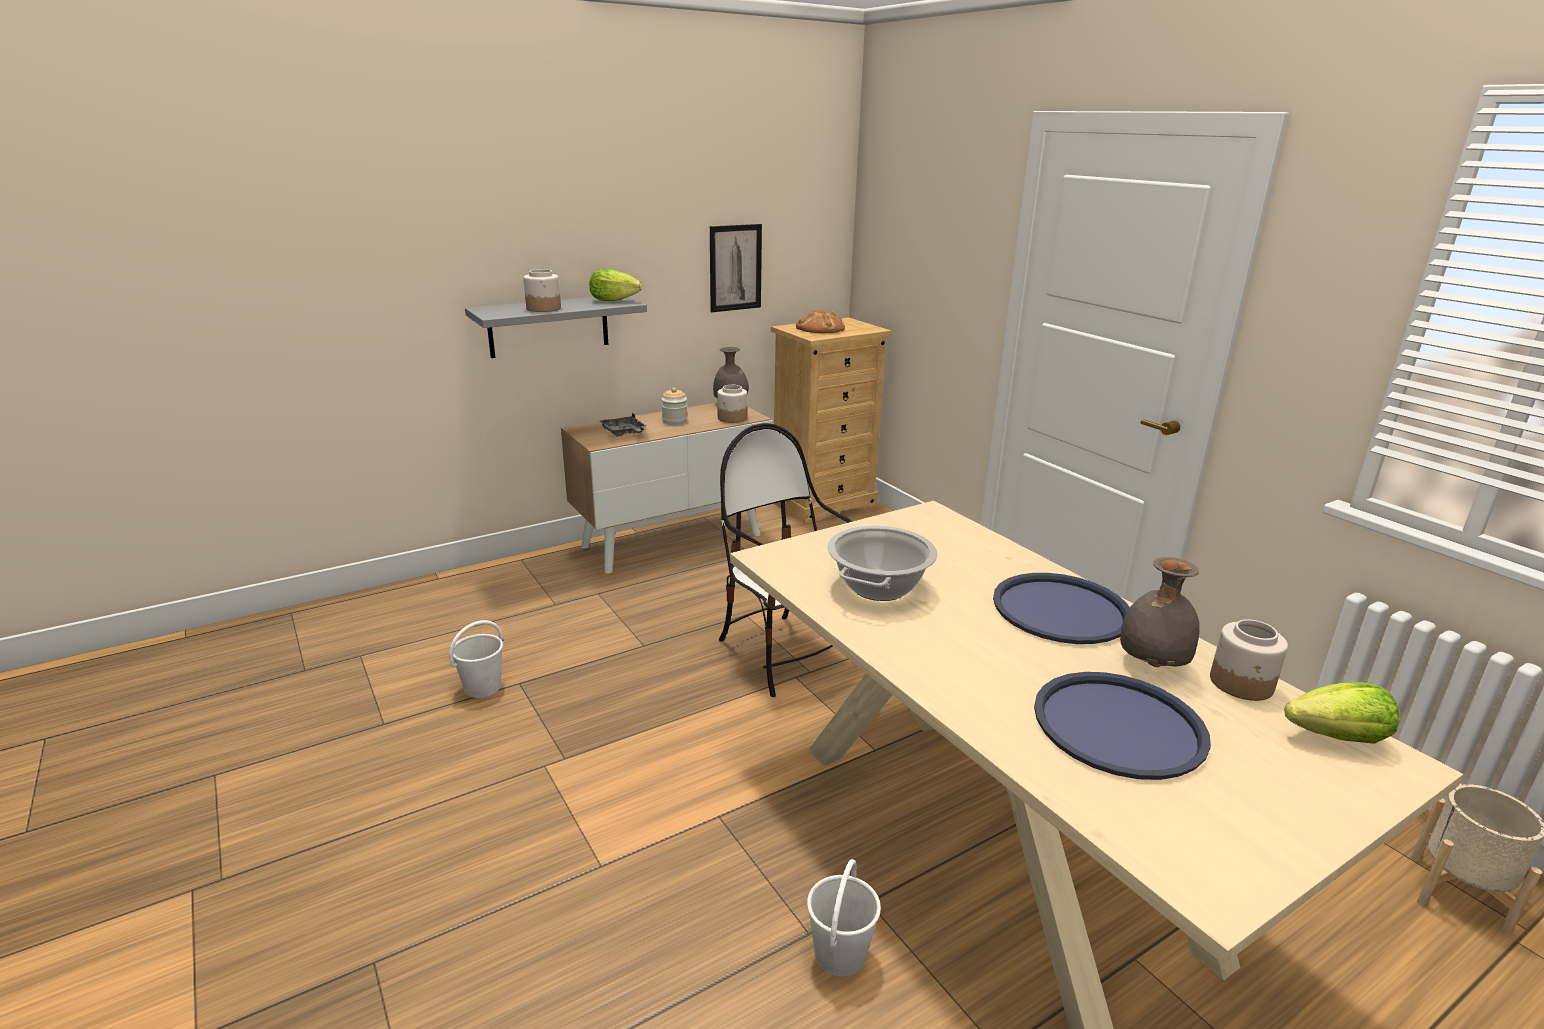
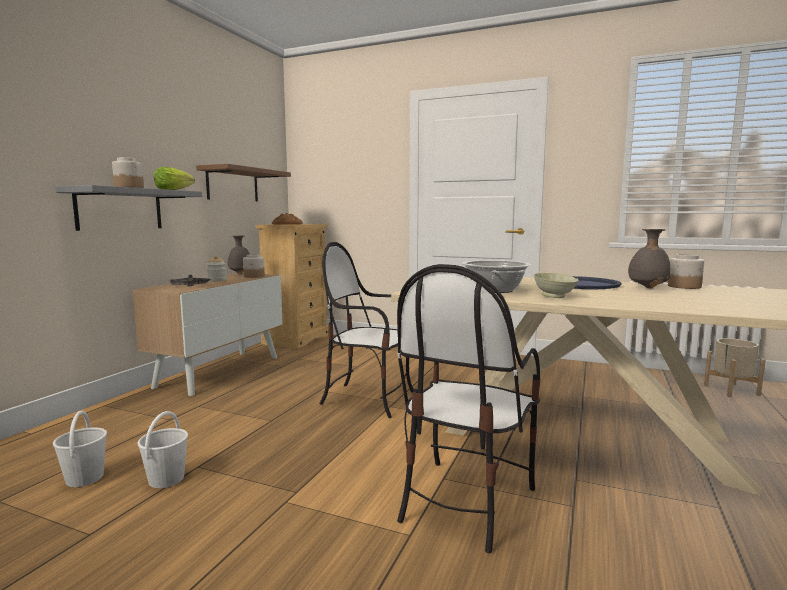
camera: 35 degrees left, 15 degrees down
picture [710,224,762,312] -> brown shelf [196,164,291,201]
white bucket [807,859,881,976] -> white bucket moved to [53,411,107,487]
blue tray [1034,672,1211,780] -> none
lettuce [1284,682,1400,744] -> none
none -> chair [397,264,541,553]
none -> beige bowl [534,273,579,298]

